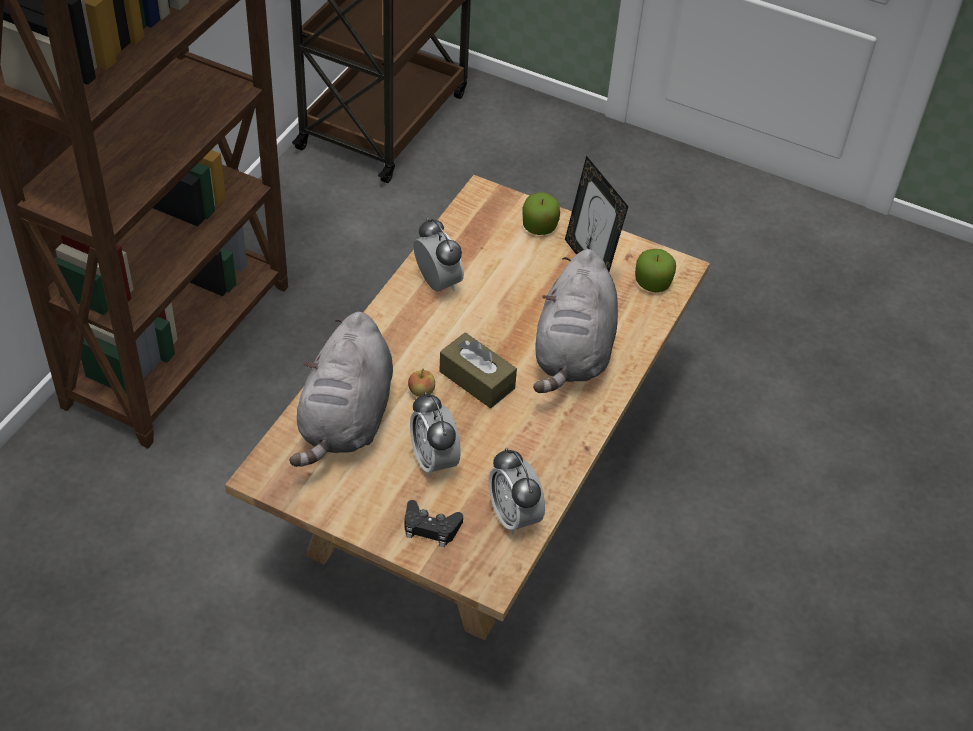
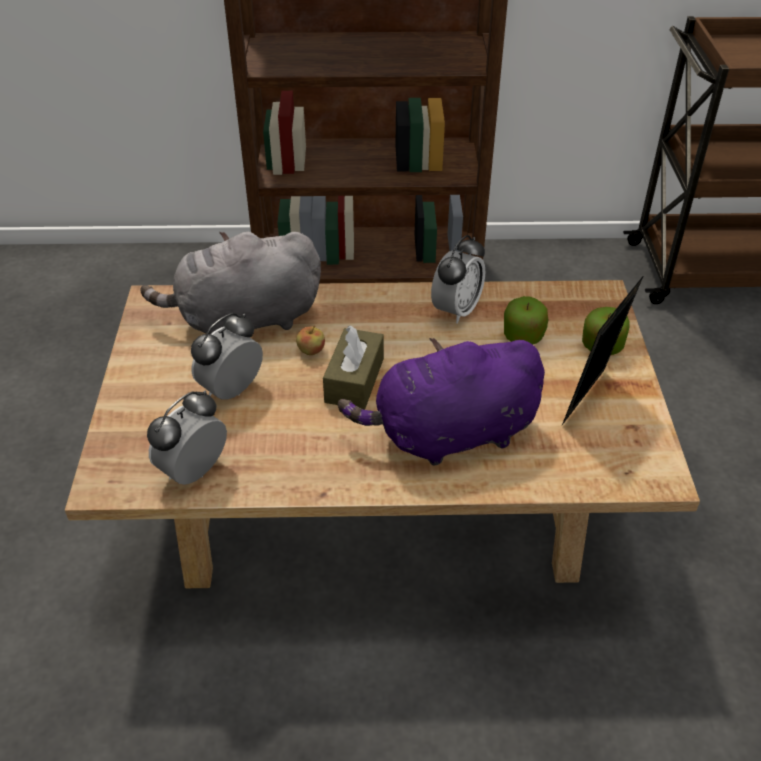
camera: 65 degrees right, 5 degrees down
black game controller [405,500,463,547] -> none
grey plush toy [533,249,618,393] -> purple plush toy [338,338,545,466]
apple [635,249,676,292] -> apple moved to [504,296,548,344]

